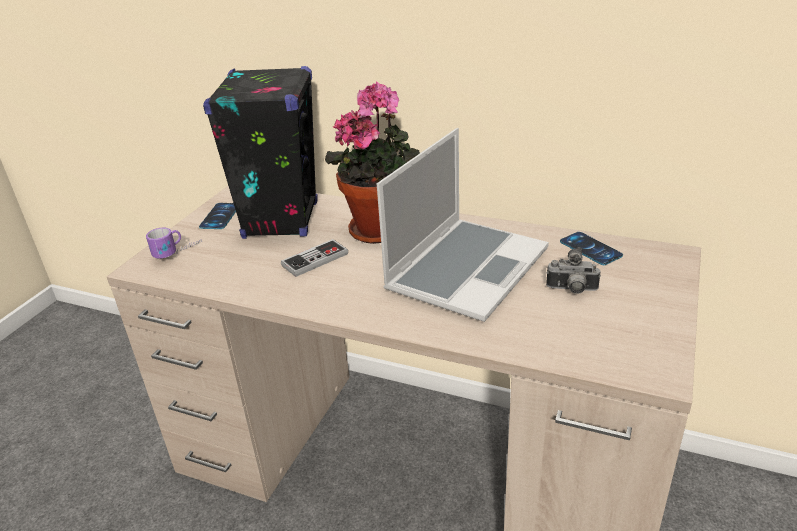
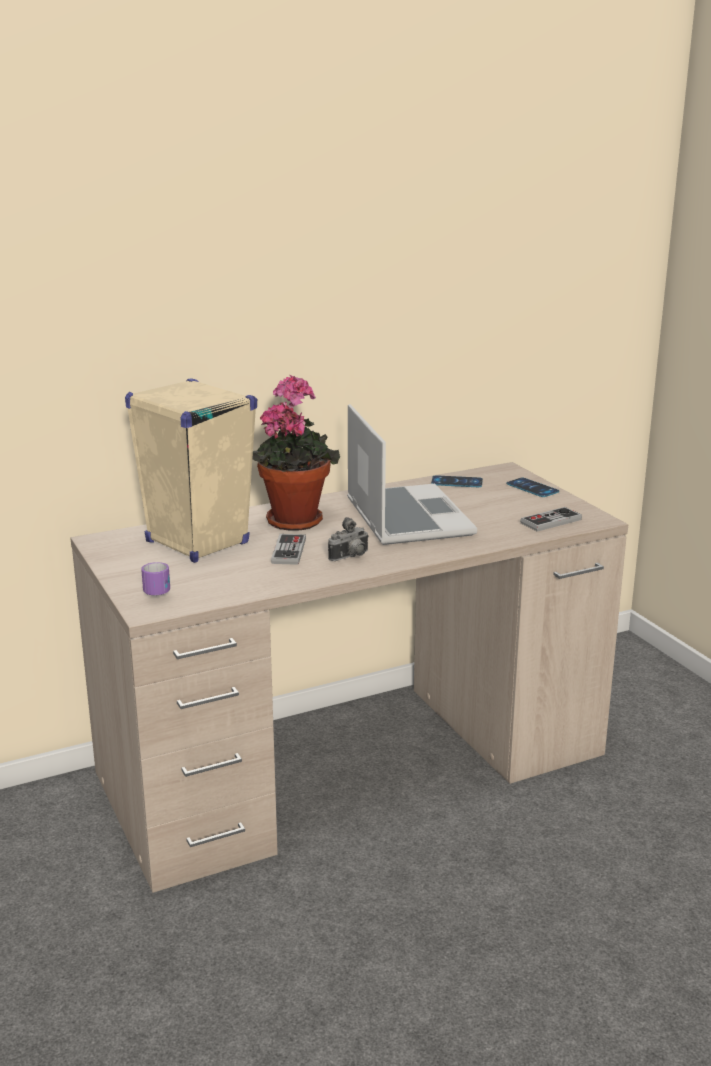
camera: 50 degrees left, 10 degrees down
phone [199,203,236,229] -> phone moved to [507,478,559,497]
black speaker [203,66,318,239] -> beige speaker [125,378,257,563]
camera [546,247,601,294] -> camera moved to [328,517,369,561]
none -> game controller [520,507,582,532]

